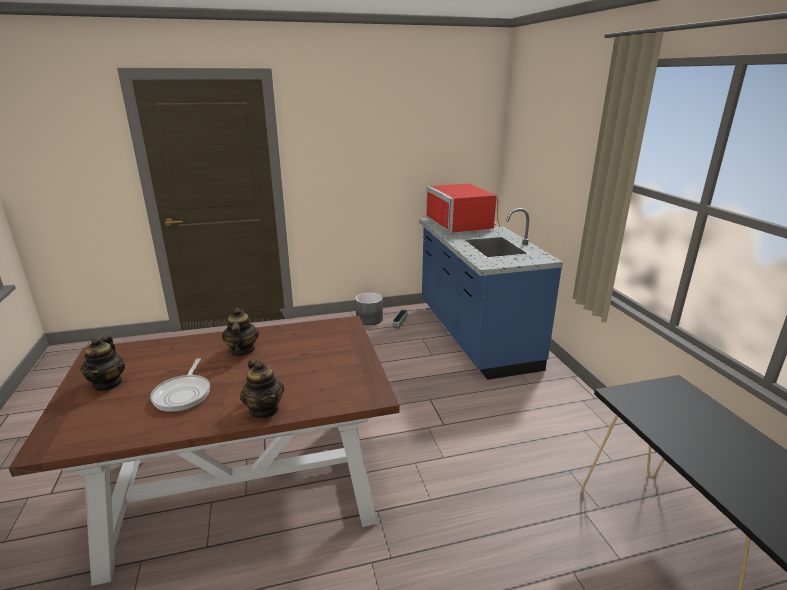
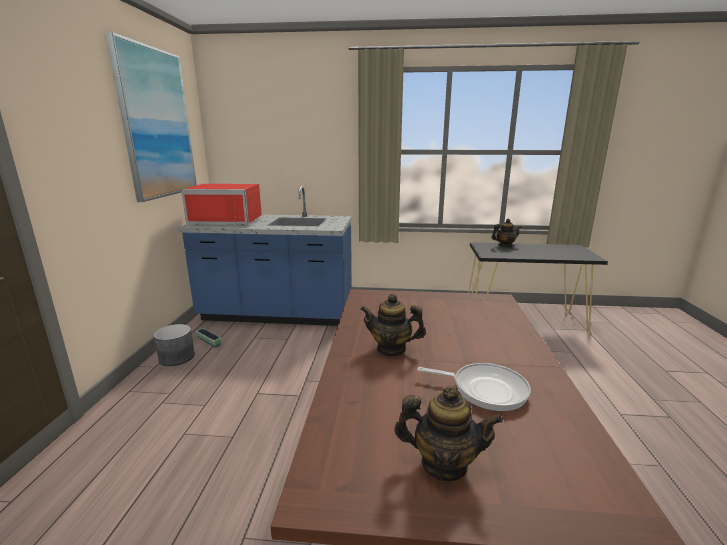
camera: 70 degrees left, 5 degrees down
teapot [240,359,284,418] -> teapot moved to [492,219,521,247]
none -> picture [106,32,197,202]

